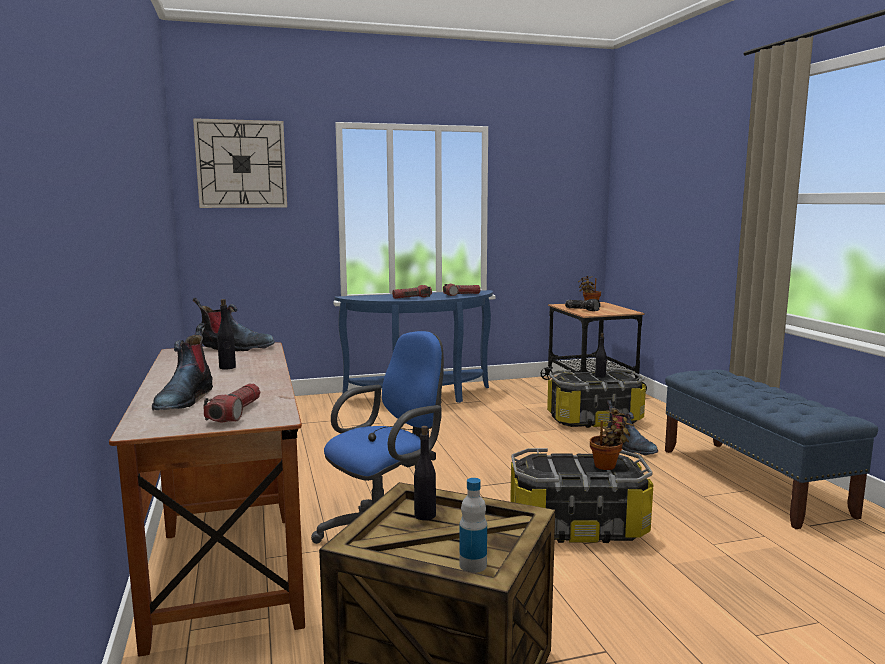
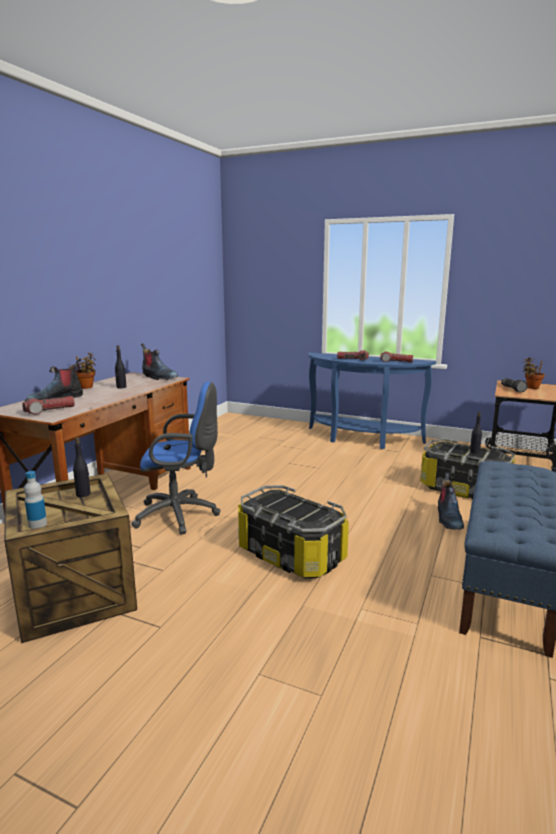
camera: 40 degrees right, 5 degrees up
wall clock [193,118,287,208] -> none
potted plant [590,410,633,470] -> potted plant moved to [76,353,96,389]

